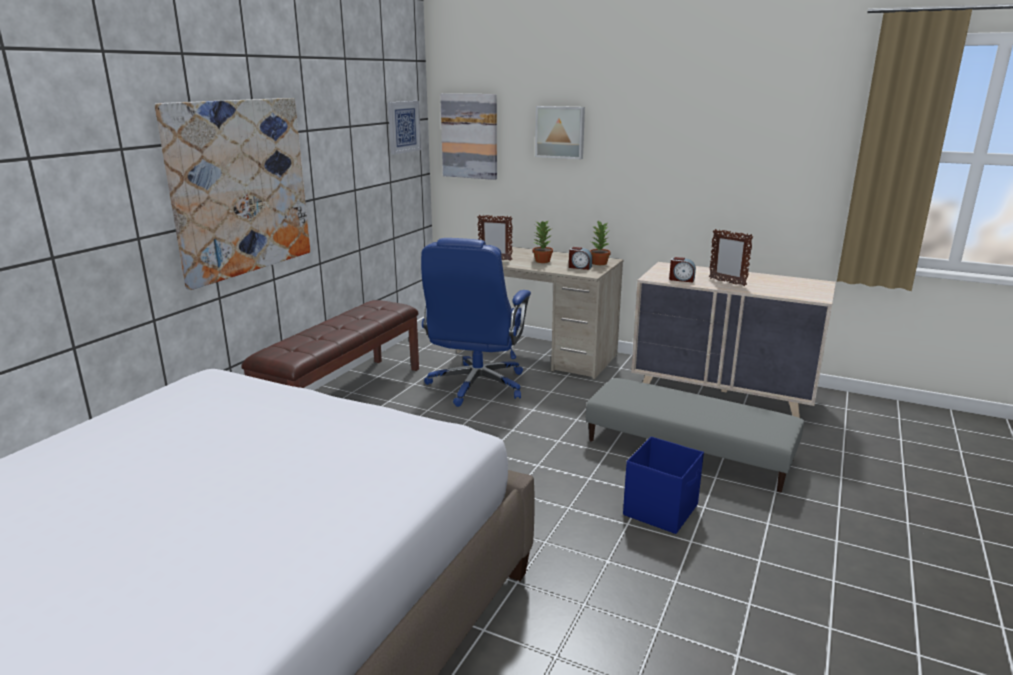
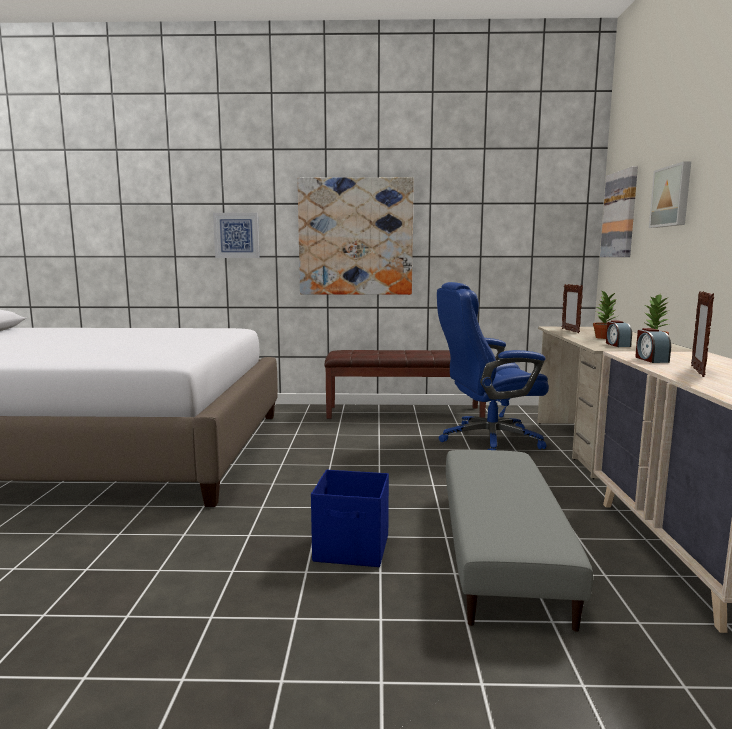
camera: 65 degrees right, 10 degrees down
picture [388,101,421,155] -> picture moved to [213,213,260,258]

